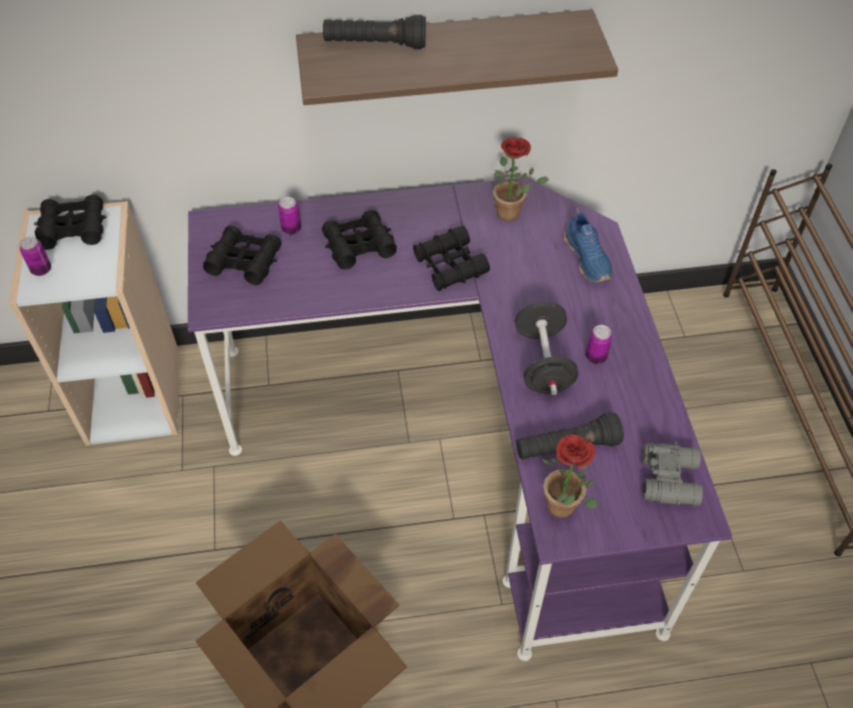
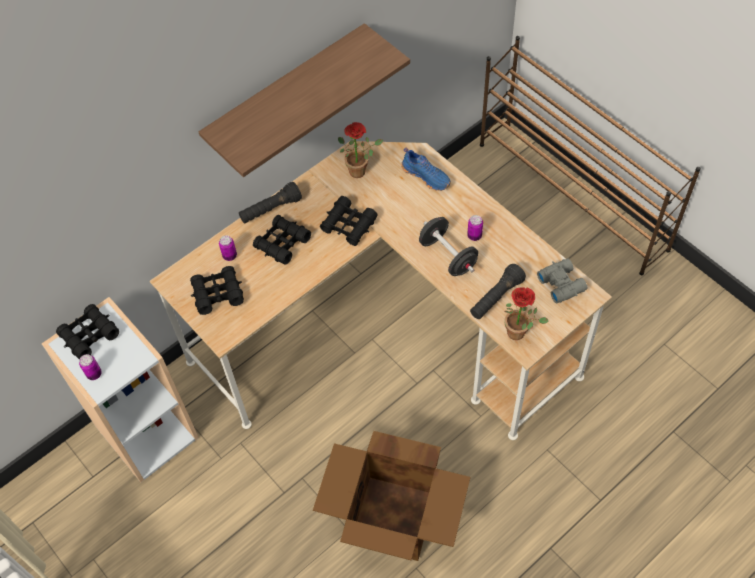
camera: 30 degrees left, 5 degrees up
purple desk [188,178,732,661] -> beige desk [150,141,612,440]
black flashlight [323,15,426,49] -> black flashlight moved to [239,182,302,223]

